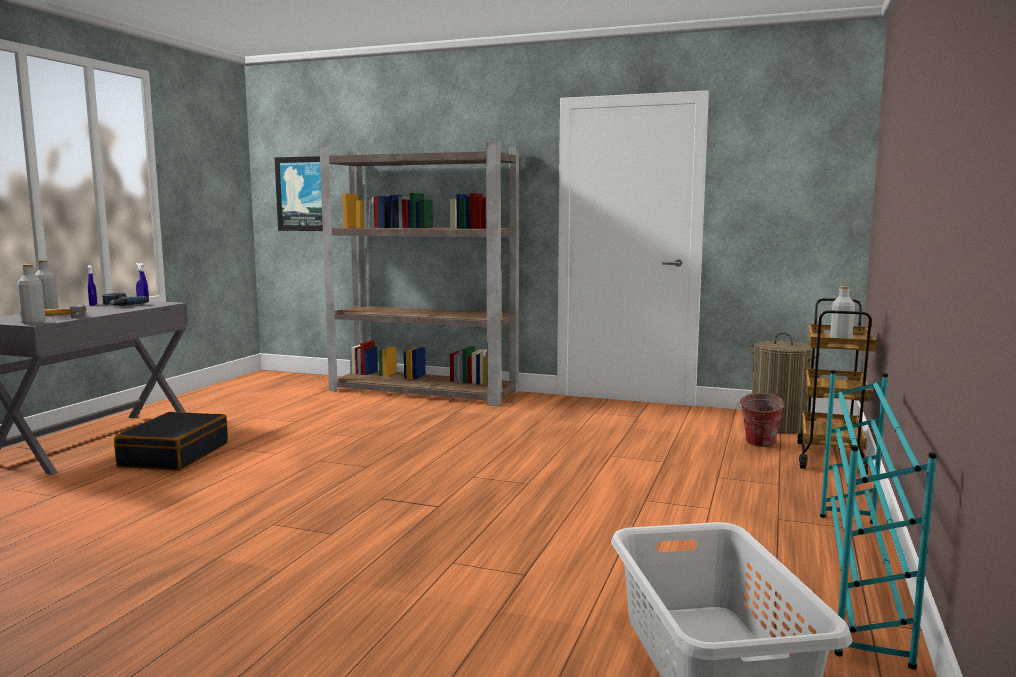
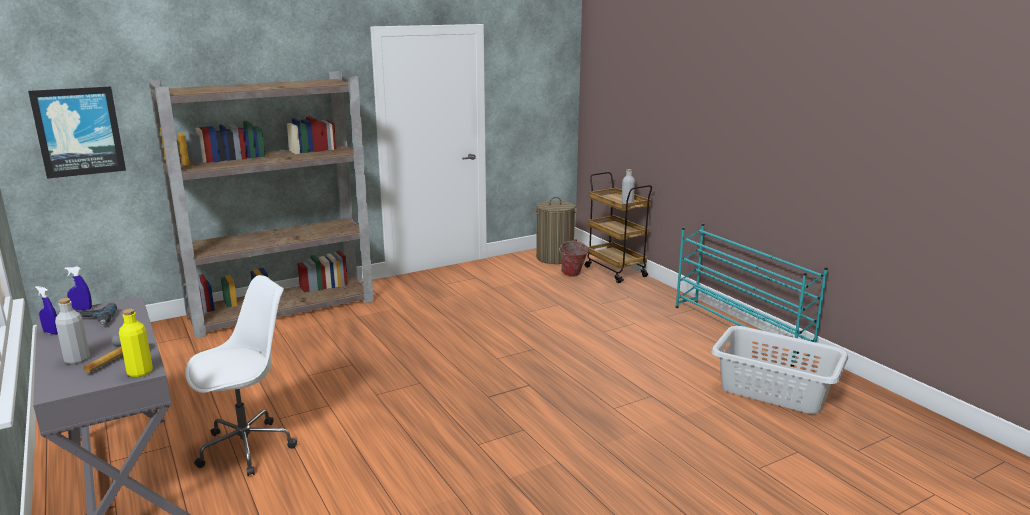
camera: 50 degrees left, 10 degrees up
grey bottle [17,264,46,324] -> yellow bottle [119,309,153,377]
black suitcase [114,412,228,471] -> white office chair [185,275,297,476]

